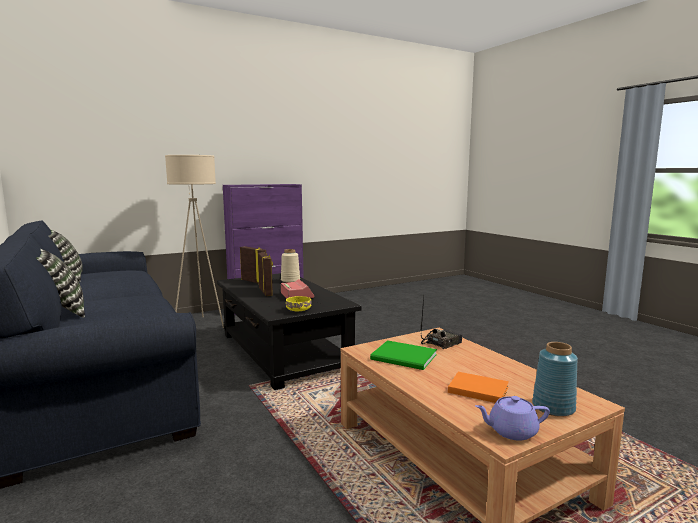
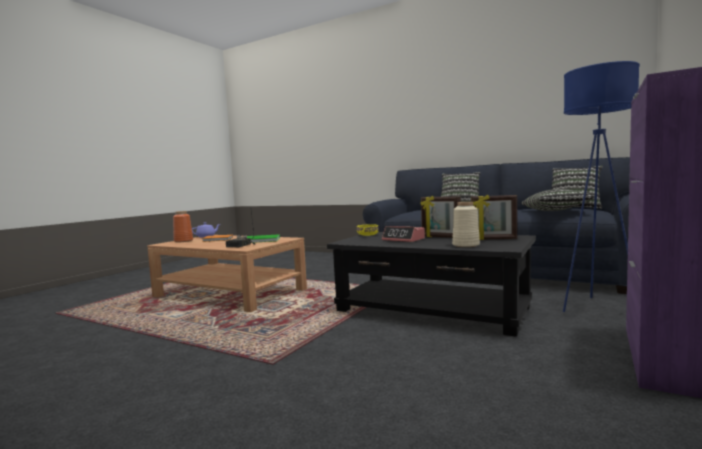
camera: 150 degrees right, 5 degrees down
beige floor lamp [165,155,224,328] -> blue floor lamp [563,61,640,312]
blue vase [532,342,578,417] -> orange vase [173,211,193,242]
none -> pillow [522,189,595,211]

